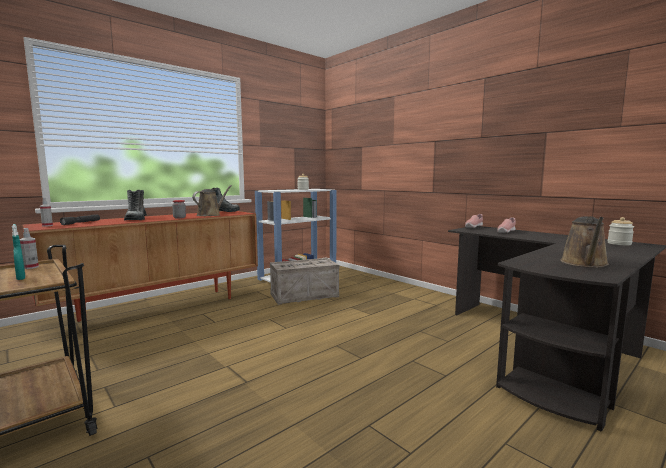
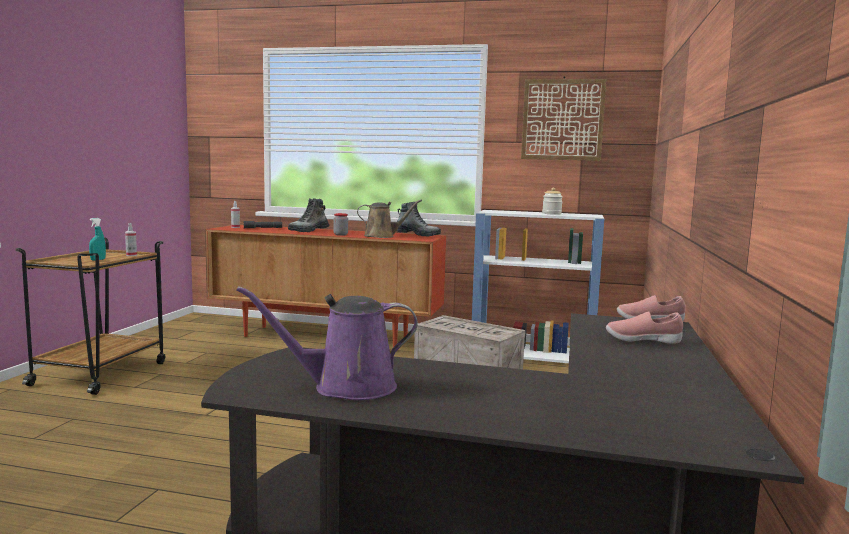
camera: 55 degrees right, 0 degrees up
brown watering can [561,216,609,268] -> purple watering can [236,286,418,400]
jar [607,217,634,245] -> none
none -> picture [521,76,606,161]

